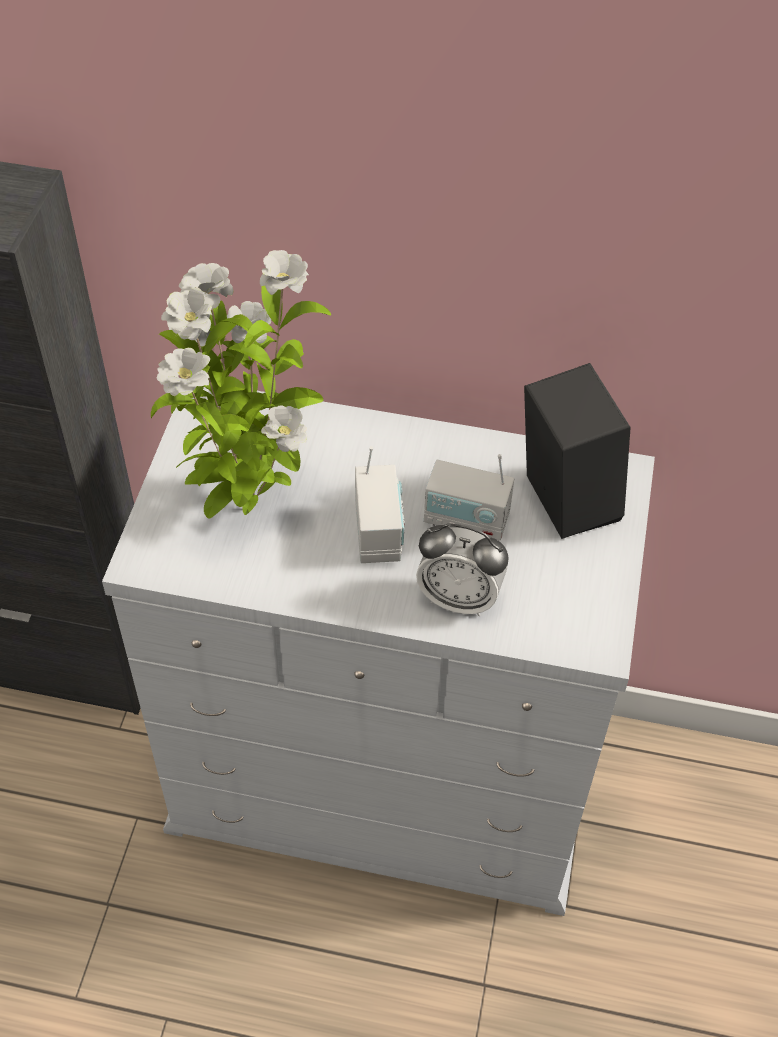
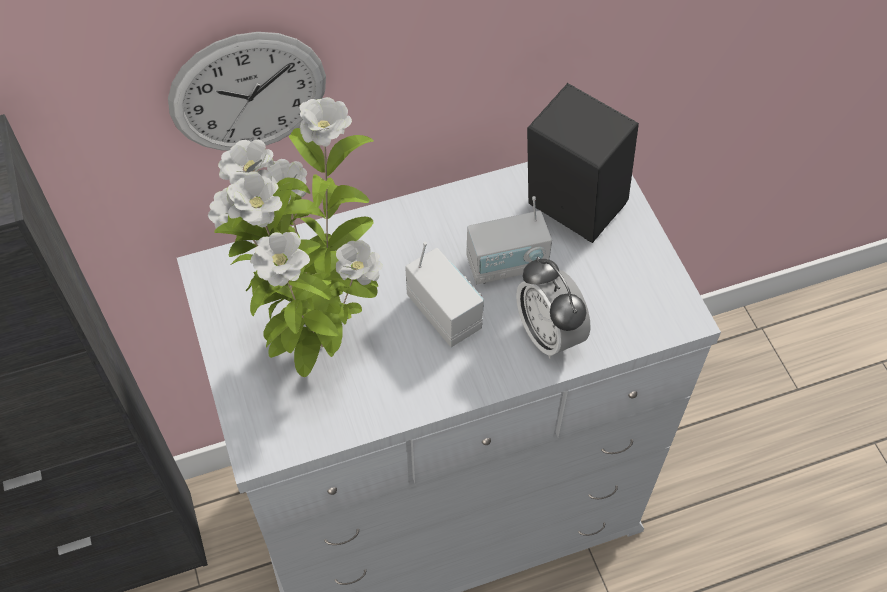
camera: 30 degrees left, 5 degrees up
alarm clock [416,524,508,616] -> alarm clock turned 75 degrees clockwise [516,257,591,358]
none -> wall clock [168,32,326,151]

